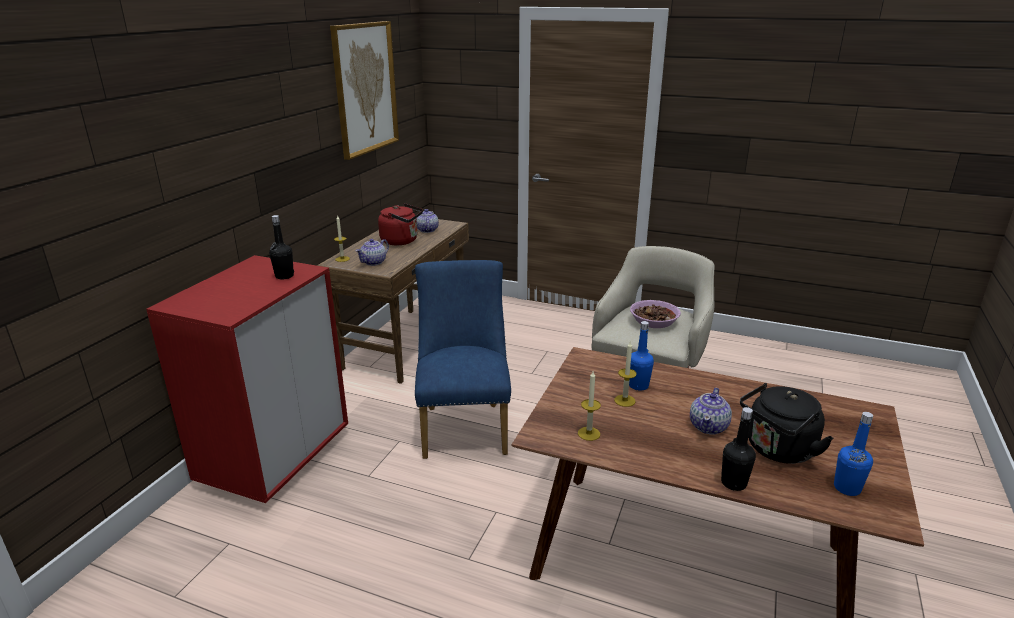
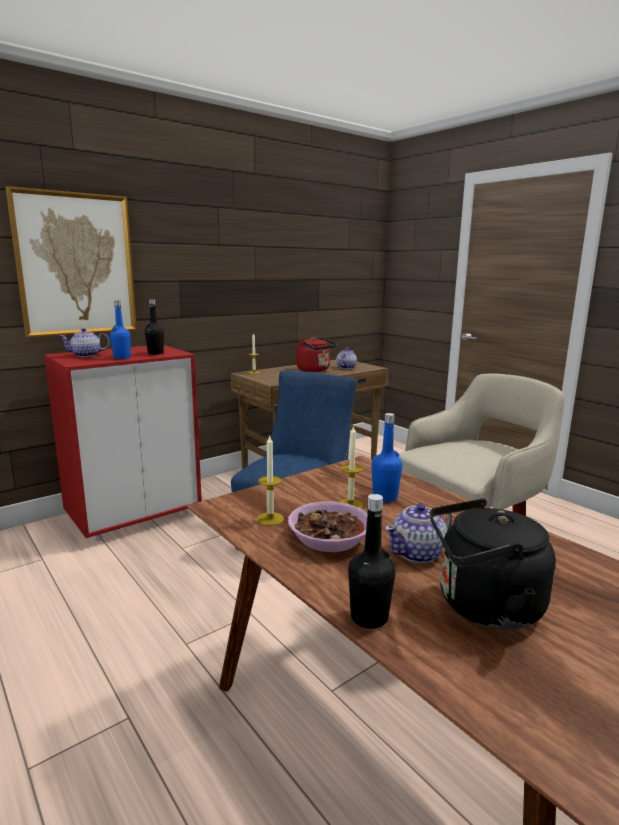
camera: 30 degrees right, 10 degrees down
picture [330,21,399,160] -> picture moved to [5,186,137,337]
teapot [355,239,389,266] -> teapot moved to [59,328,110,357]
bowl [630,300,681,328] -> bowl moved to [288,502,368,552]
blue bottle [834,412,873,496] -> blue bottle moved to [110,301,131,359]

